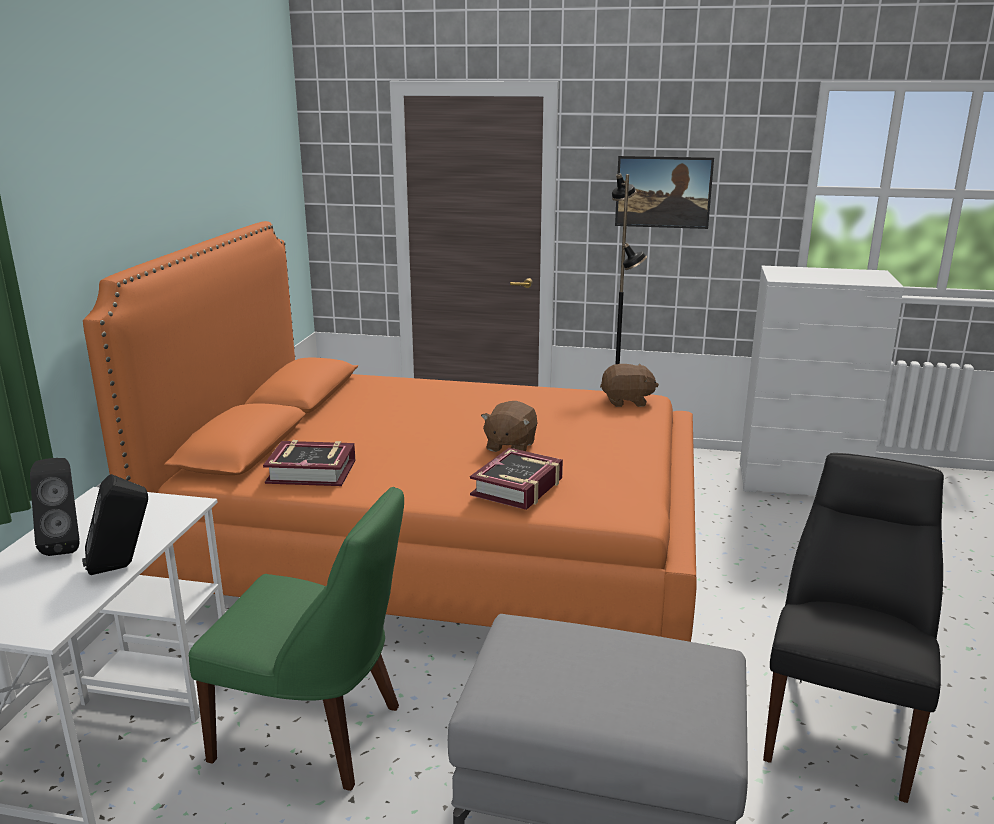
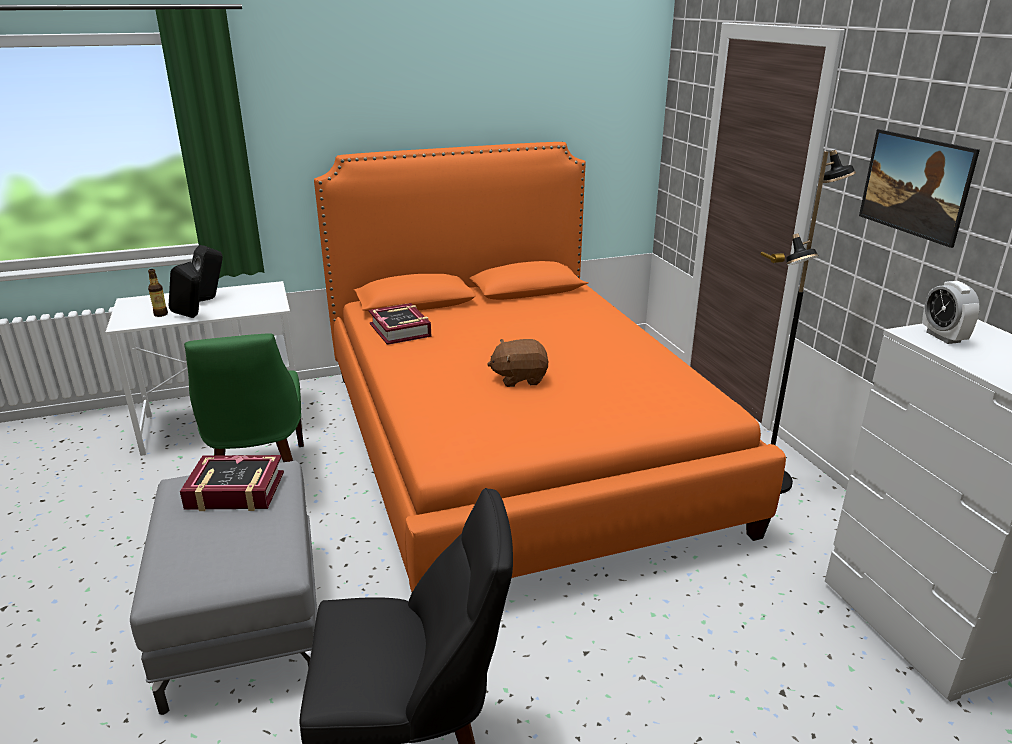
camera: 60 degrees right, 5 degrees up
book [470,448,563,510] -> book moved to [180,455,284,511]
brown plush toy [600,364,659,407] -> none
none -> bottle [148,269,168,317]
none -> alarm clock [922,281,980,344]

